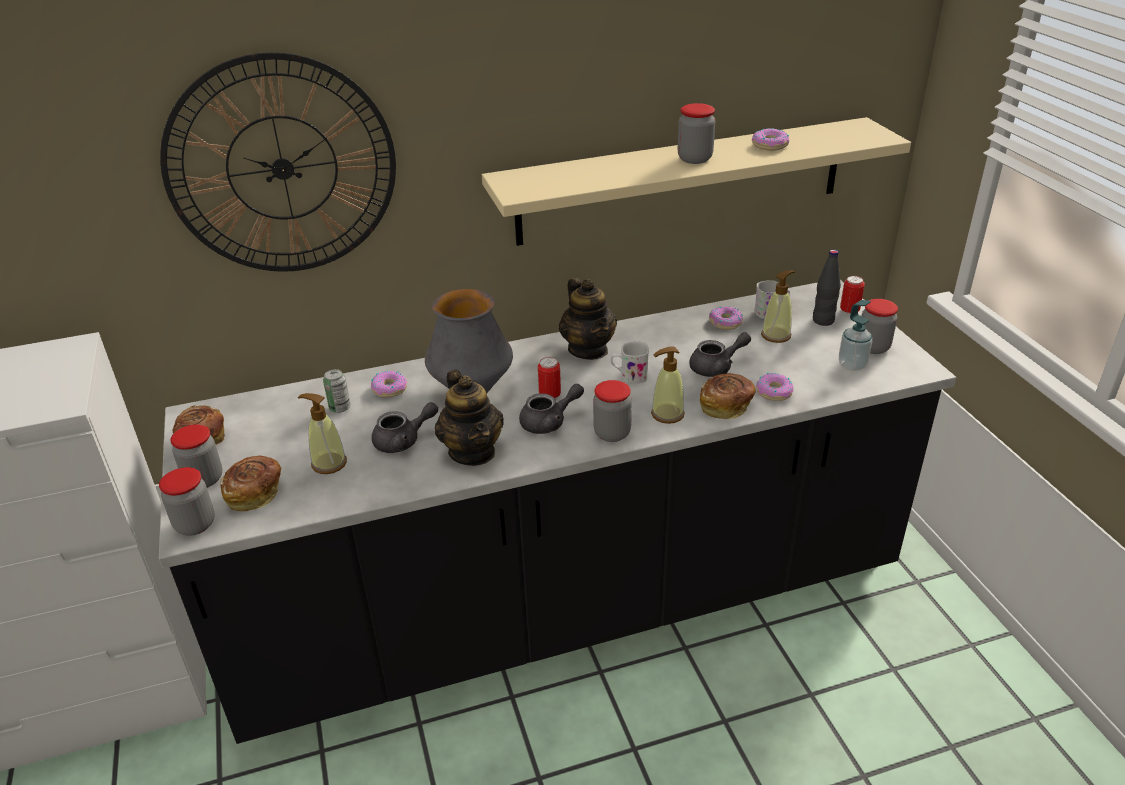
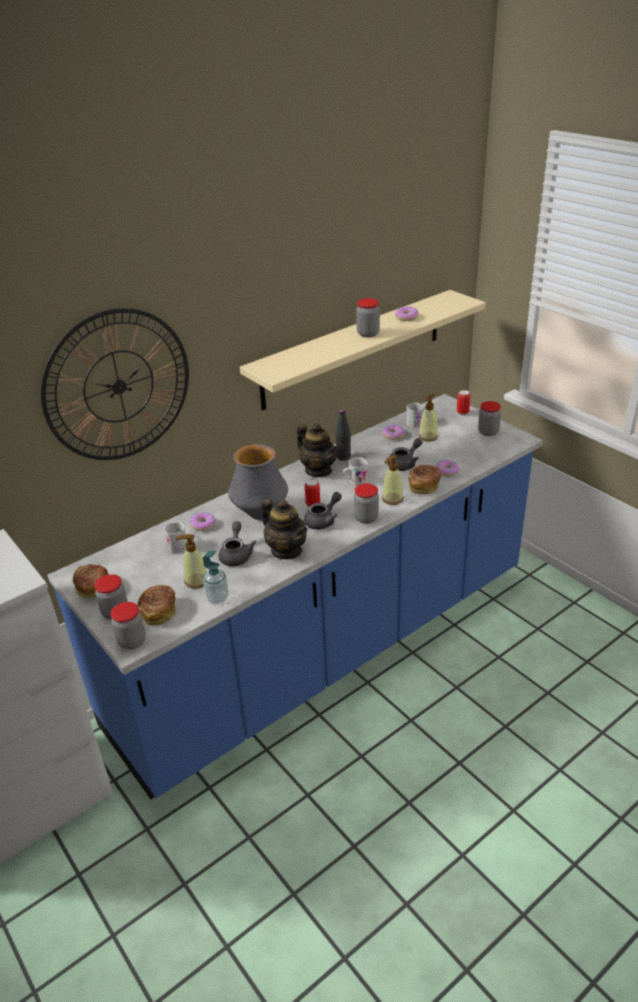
camera: 20 degrees left, 0 degrees up
black counter [159,280,956,744] -> blue counter [47,394,543,799]
can [323,369,351,413] -> white mug [164,522,187,553]
grey teapot [372,402,438,453] -> grey teapot turned 45 degrees counterclockwise [219,521,256,566]
black bottle [813,250,841,326] -> black bottle moved to [335,409,351,461]
soap dispenser [839,300,872,371] -> soap dispenser moved to [203,551,229,604]

